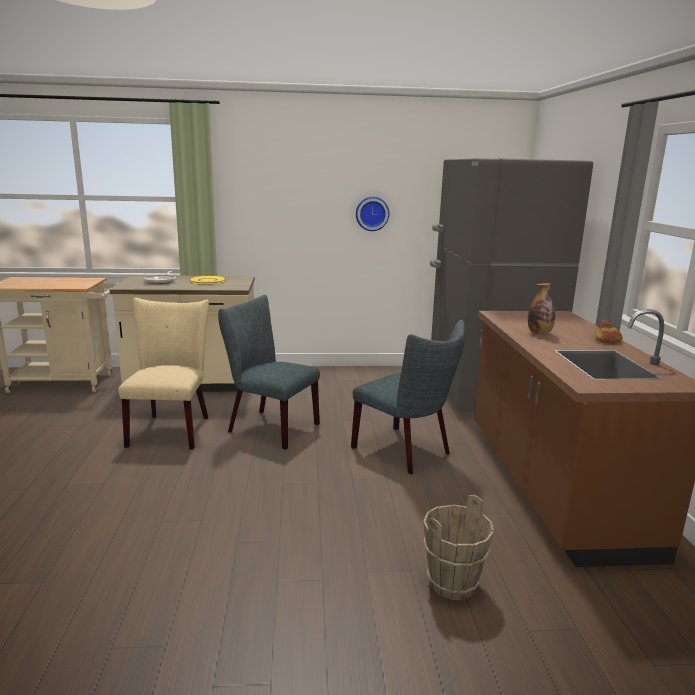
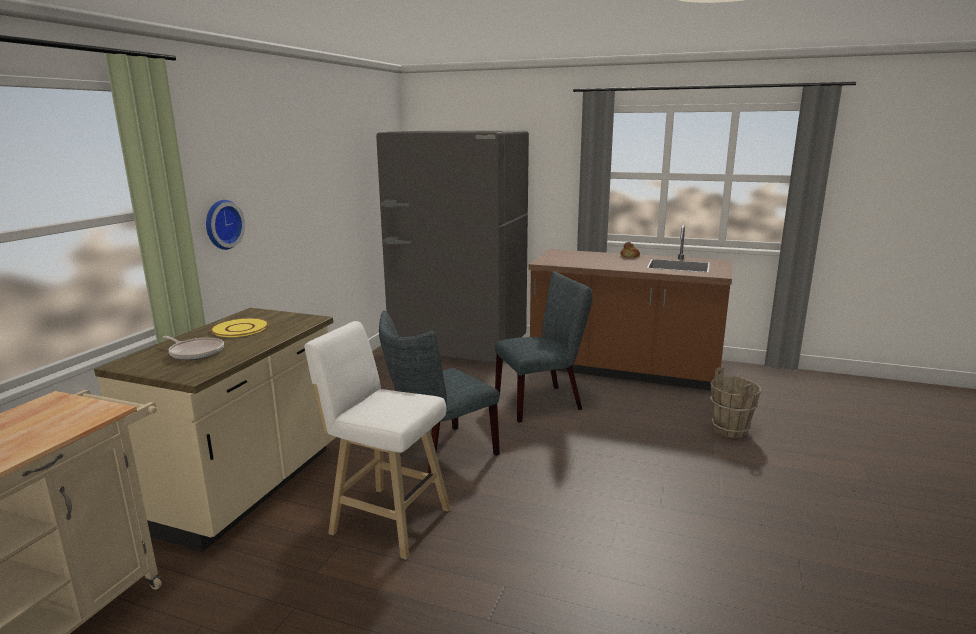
camera: 65 degrees left, 0 degrees up
beige chair [118,298,209,449] -> white stool [304,321,451,560]
wall clock [356,197,389,231] -> wall clock moved to [206,200,245,250]
bottle [528,283,555,334] -> none

